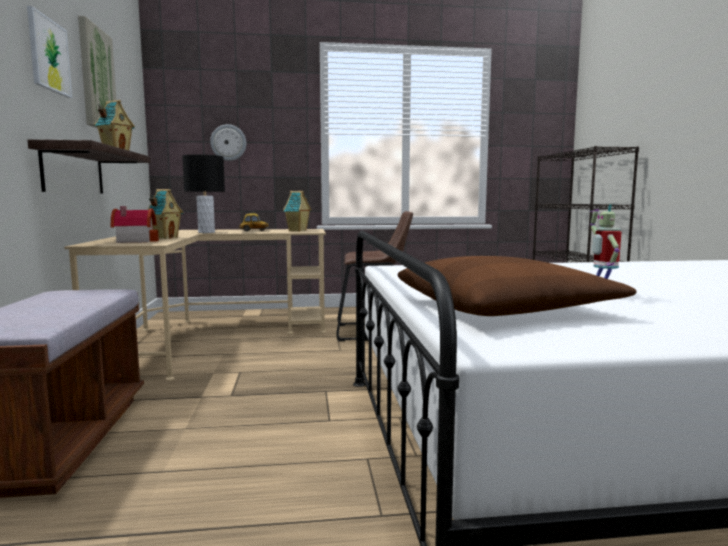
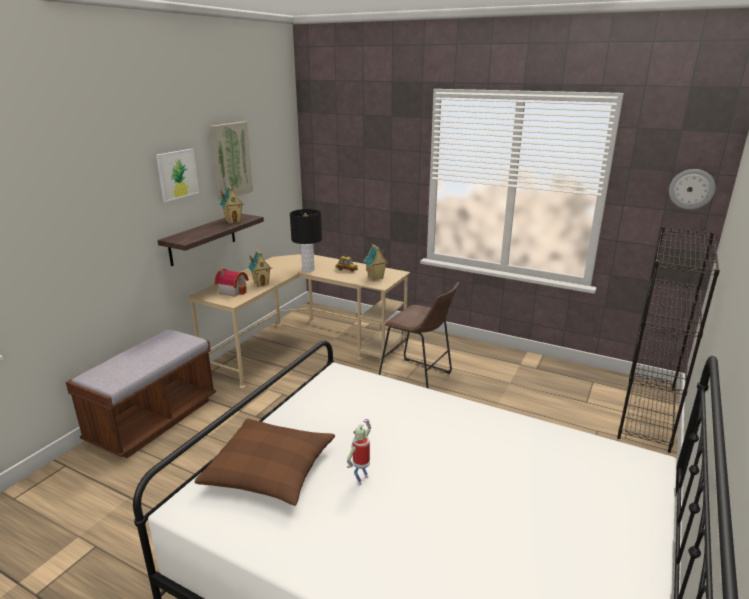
camera: 35 degrees right, 15 degrees up
wall clock [210,124,246,161] -> wall clock moved to [669,169,716,209]

